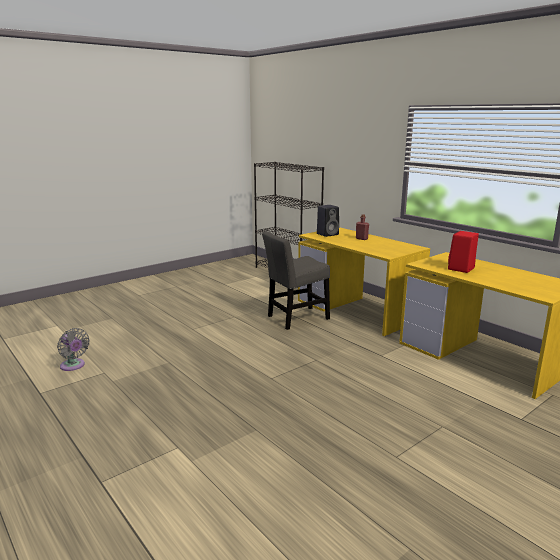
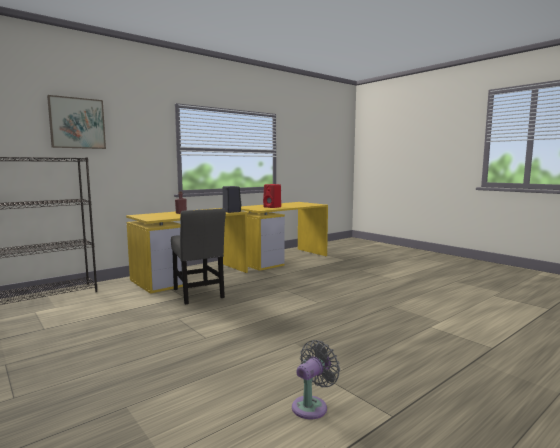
camera: 90 degrees left, 10 degrees down
black speaker [317,205,339,237] -> black speaker moved to [223,186,241,213]
none -> picture [47,95,106,149]

